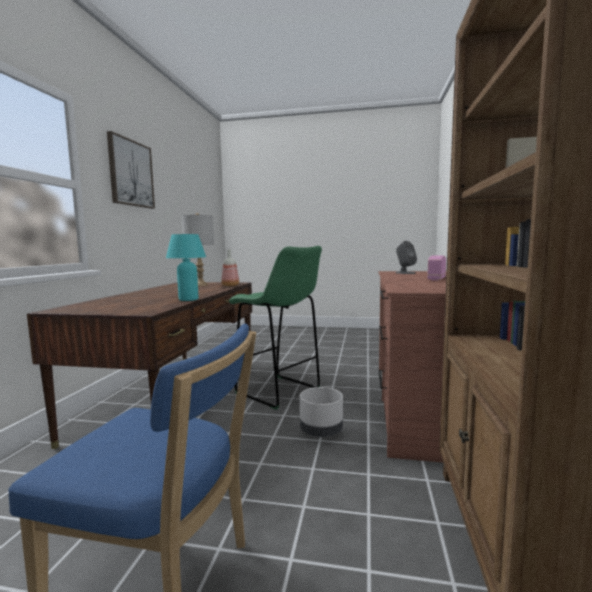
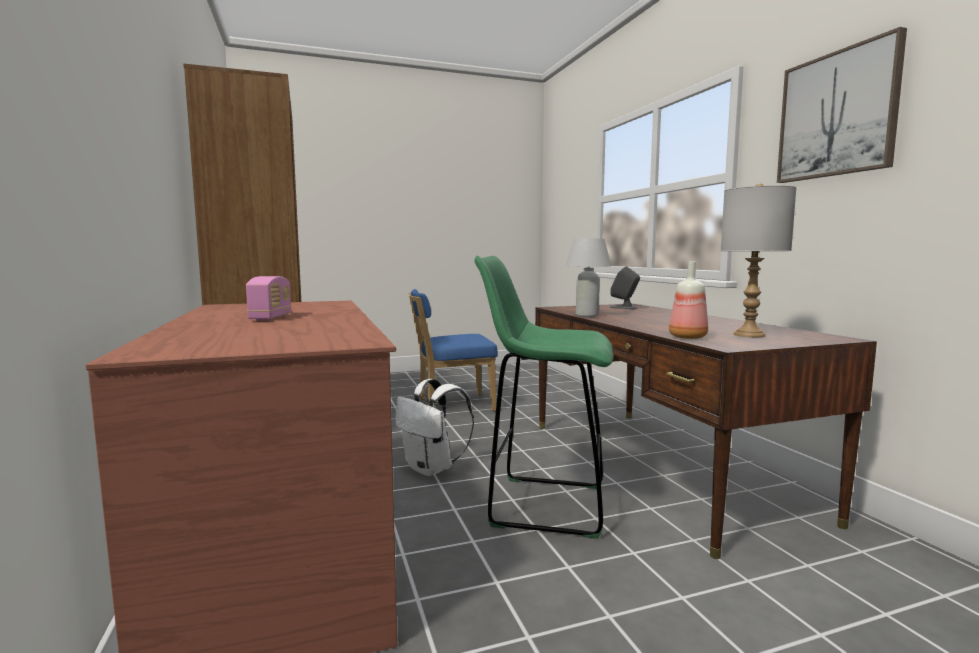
camera: 150 degrees right, 0 degrees up
turquoise table lamp [166,234,206,301] -> white table lamp [566,239,612,317]
grey planter [300,387,343,437] -> white backpack [395,379,474,476]
grey speaker [395,241,417,274] -> grey speaker moved to [610,266,640,309]

